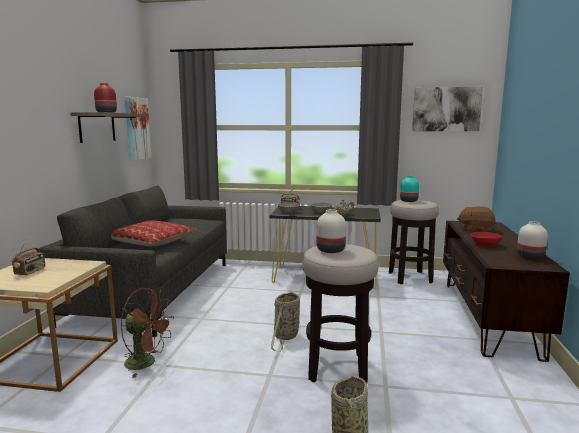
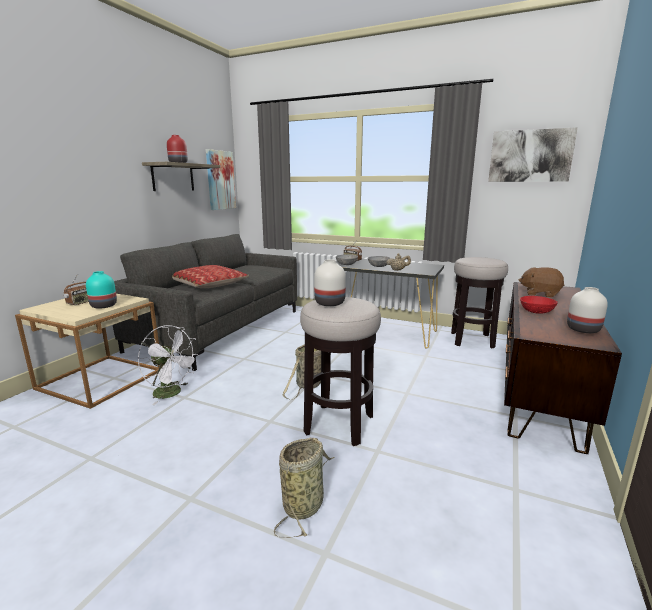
camera: 15 degrees right, 5 degrees up
brown fan [121,288,174,378] -> white fan [138,325,199,405]
turquoise vase [400,176,419,202] -> turquoise vase moved to [86,271,117,309]

